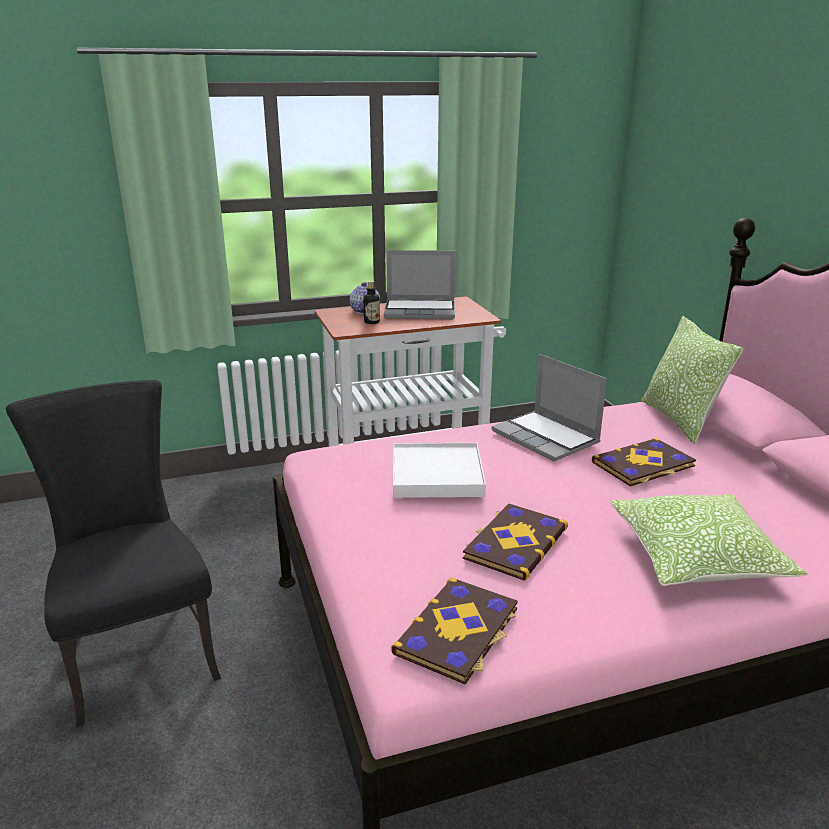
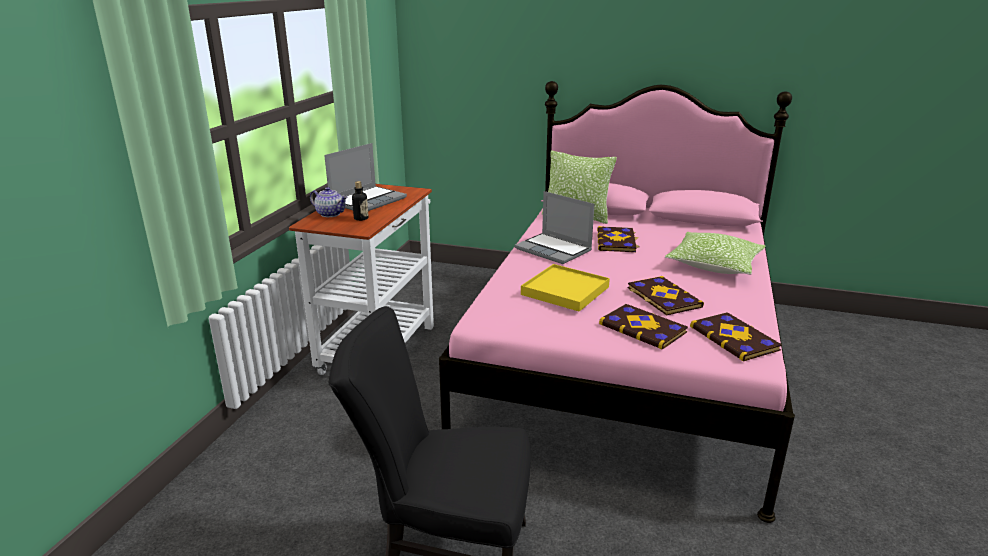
camera: 55 degrees left, 0 degrees up
white tray [393,443,486,498] -> yellow tray [521,264,610,312]
laptop [491,354,607,462] -> laptop turned 45 degrees clockwise [514,191,594,264]
none -> book [599,304,688,350]

